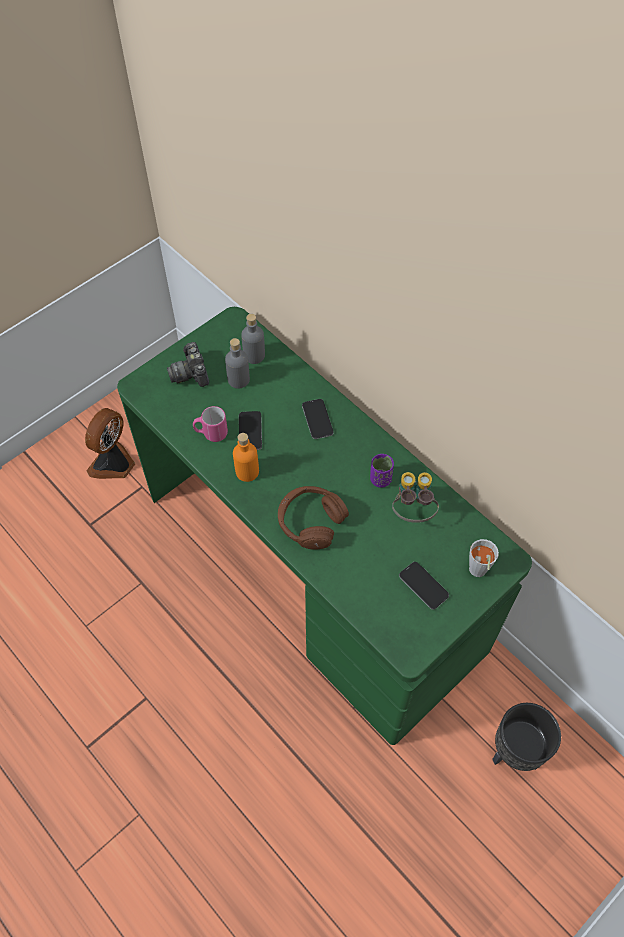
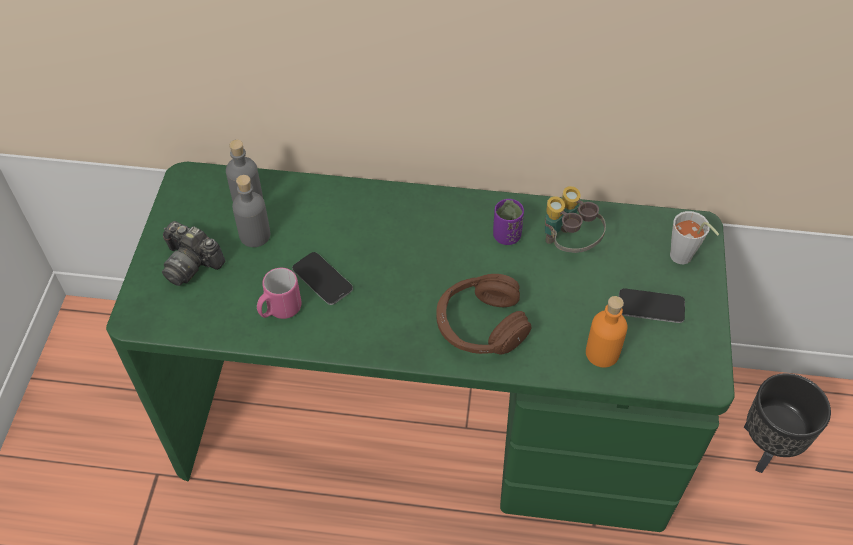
camera: 40 degrees left, 5 degrees down
fan [85,408,135,479] -> none
orange bottle [233,433,259,482] -> orange bottle moved to [586,296,628,368]
phone [302,399,334,439] -> none

